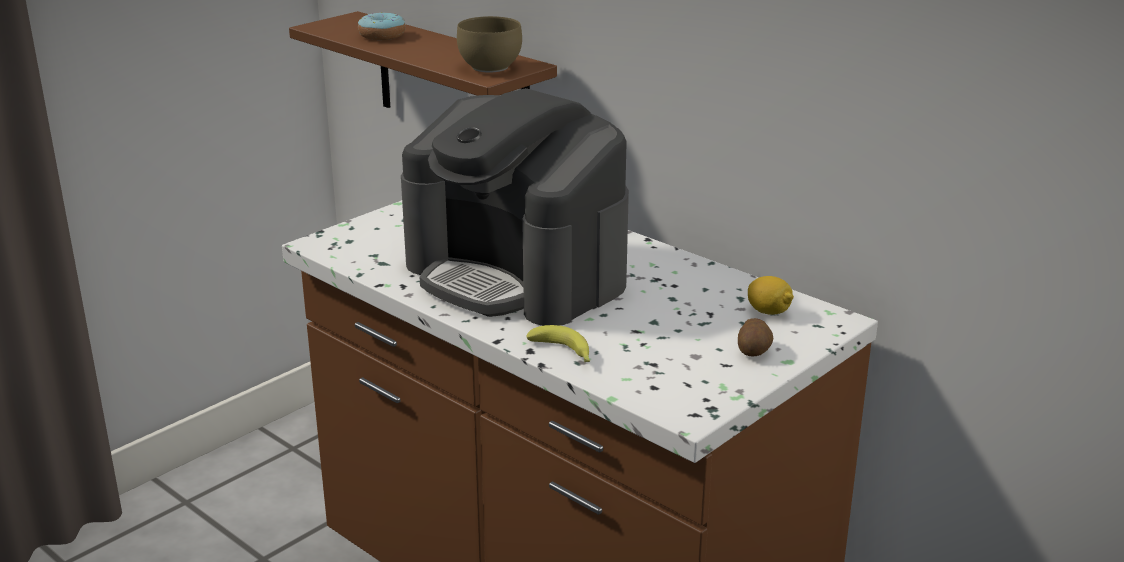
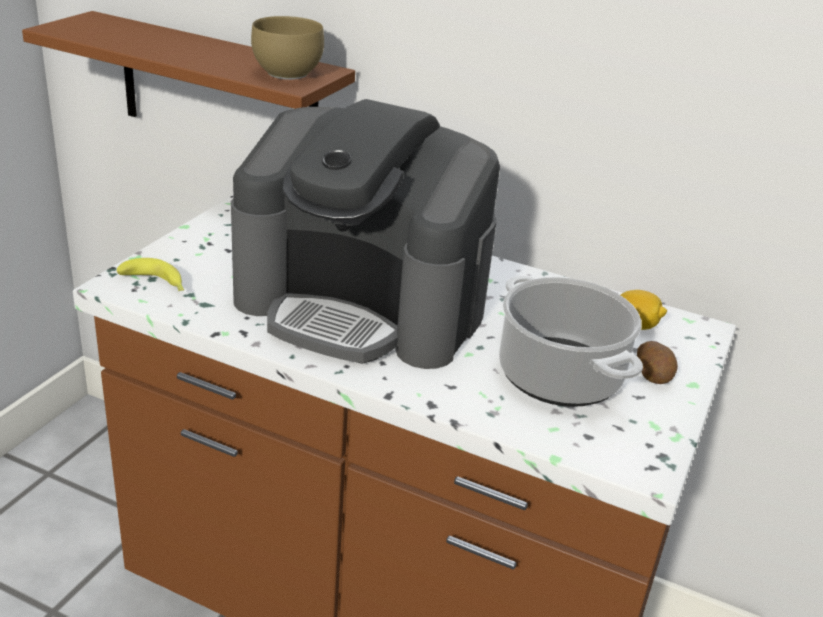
camera: 20 degrees left, 5 degrees up
donut [358,12,406,40] -> none
banana [526,325,590,362] -> banana moved to [117,258,184,291]
none -> cooking pot [499,275,643,407]

